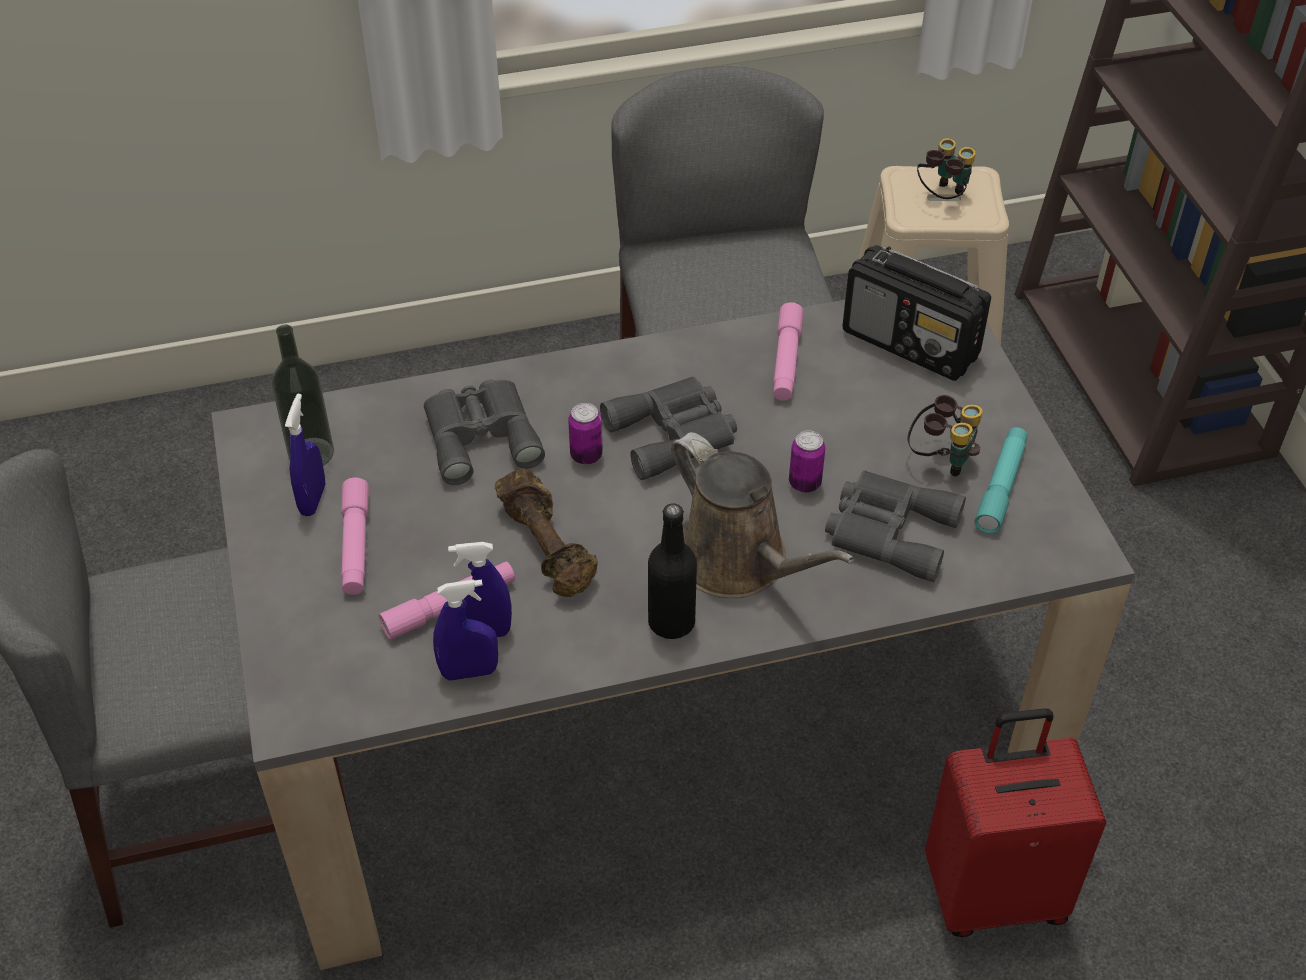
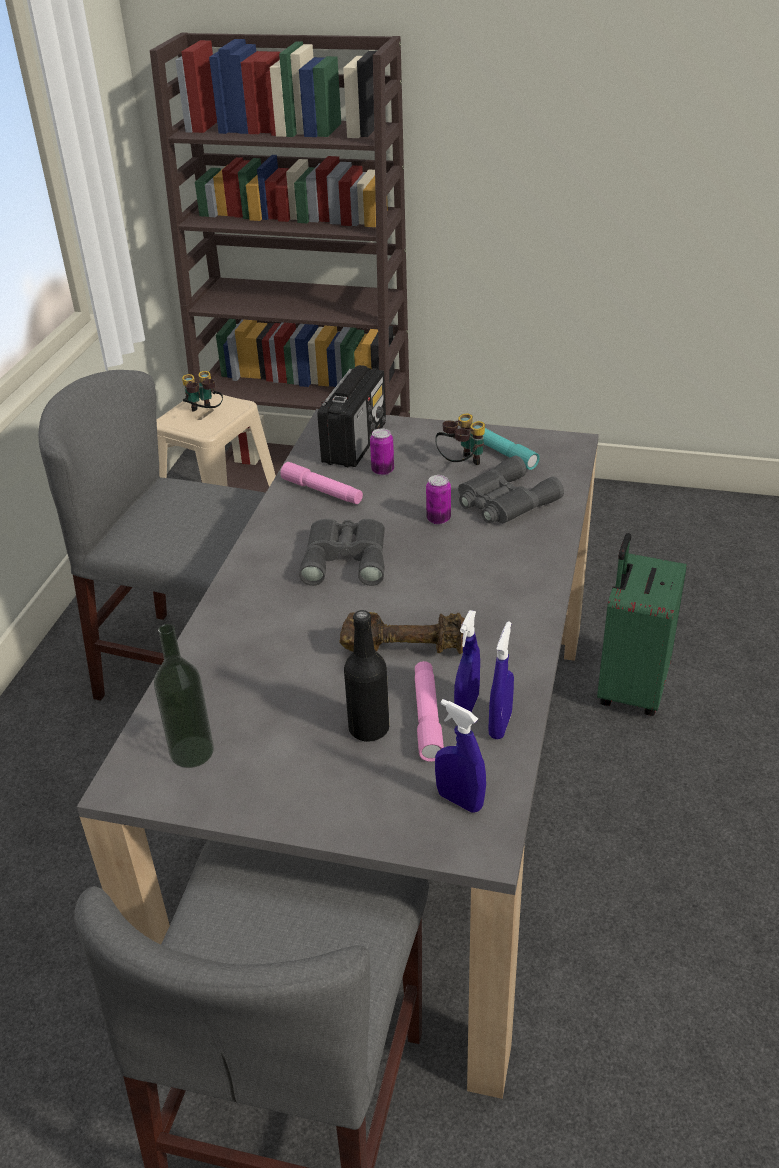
camera: 60 degrees left, 10 degrees down
blue spray bottle [285,394,325,516] -> blue spray bottle moved to [435,699,486,813]
pink flashlight [341,478,369,595] -> none
grey binoculars [424,380,545,485] -> none
can [568,403,603,464] -> can moved to [370,428,394,475]
black bottle [648,504,697,639] -> black bottle moved to [344,610,389,742]
brown watering can [671,432,854,598] -> none
radio [842,245,991,381] -> radio turned 45 degrees counterclockwise [317,365,386,468]
red suitcase [925,708,1107,937] -> green suitcase [597,533,687,716]

